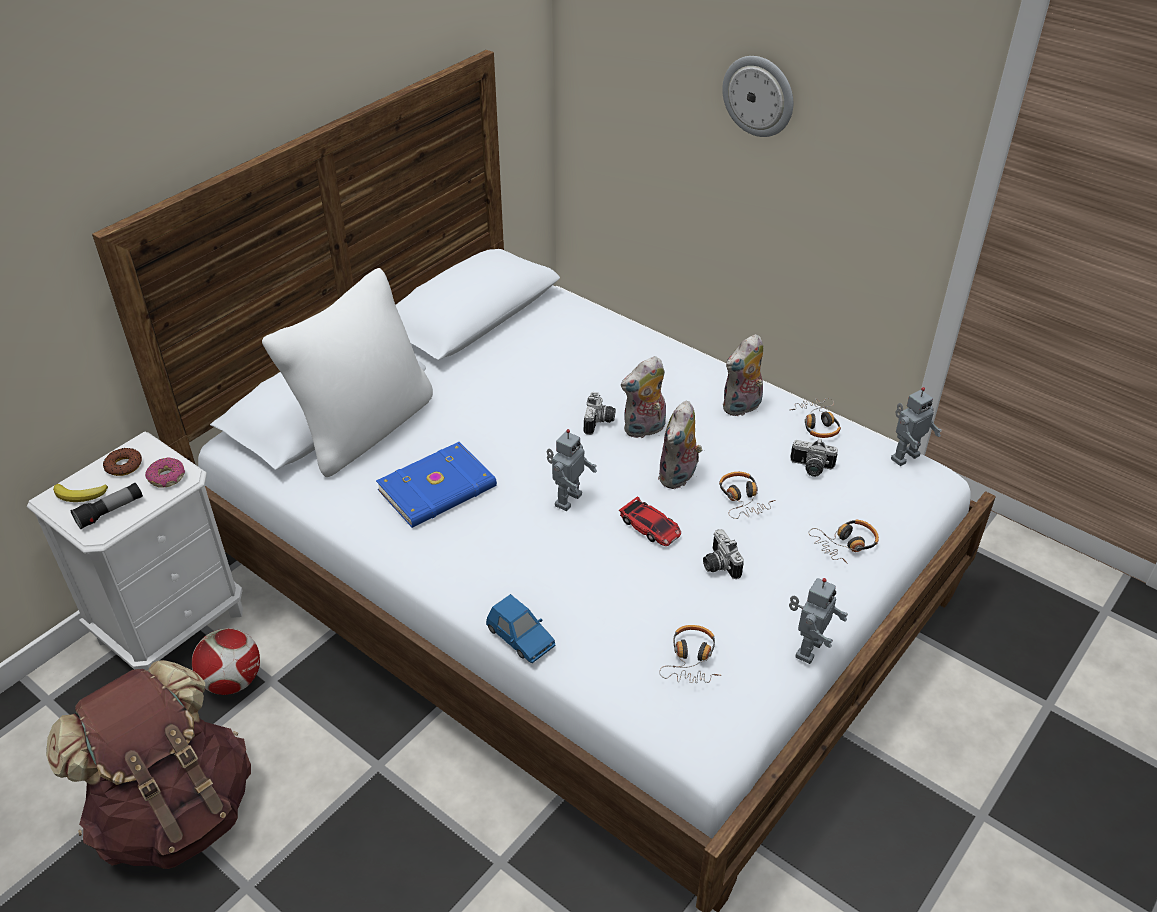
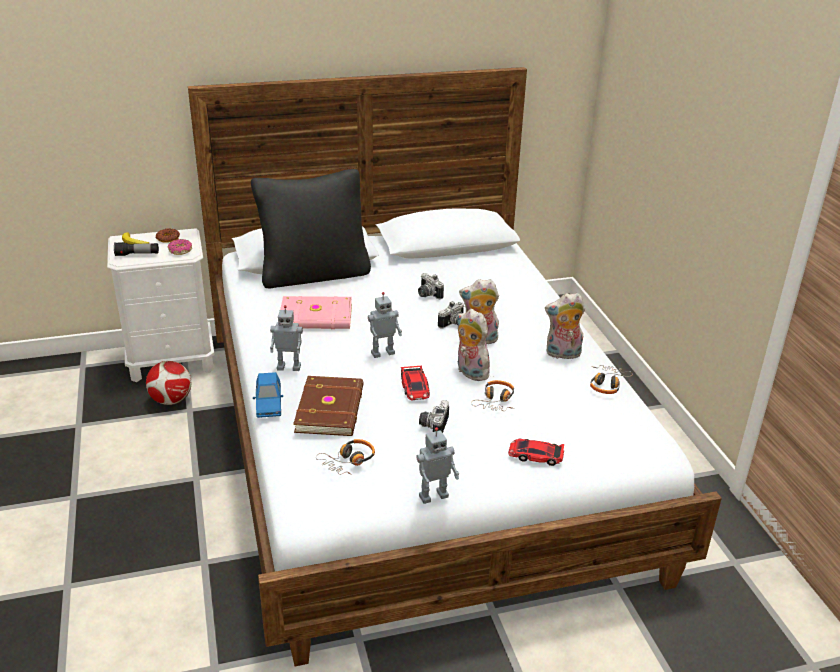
camera: 35 degrees right, 10 degrees down
brown backpack [46,660,251,869] -> none
white pillow [262,268,433,477] -> black pillow [251,169,371,288]
blue book [376,442,497,528] -> pink book [280,296,352,329]
plush toy [658,401,702,489] -> plush toy turned 75 degrees clockwise [456,309,490,381]
wall clock [722,56,793,137] -> none
camera [790,438,838,477] -> camera moved to [418,273,444,299]
headphones [809,519,879,564] -> toy car [508,438,564,466]
toy robot [891,387,942,466] -> toy robot moved to [270,305,303,371]
none -> brown book [293,376,364,436]

